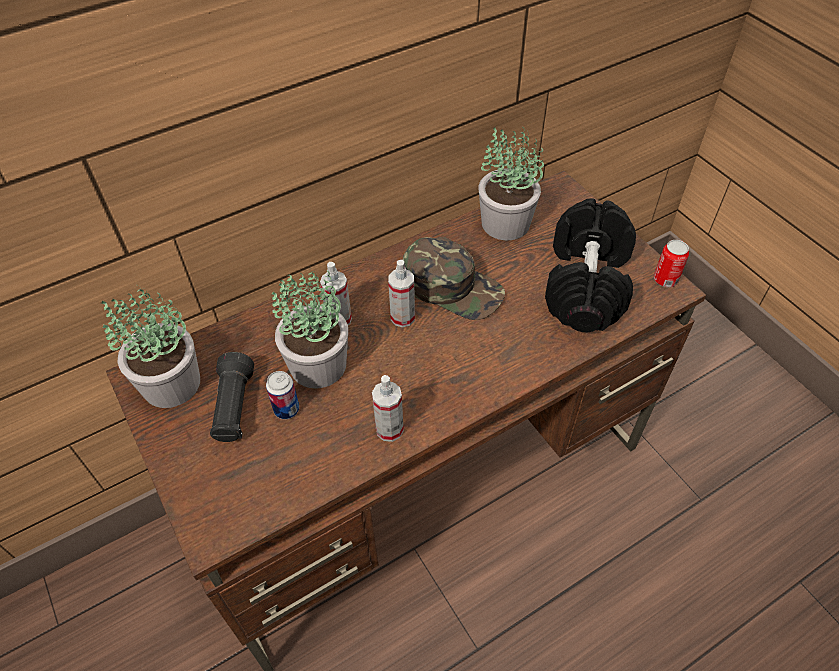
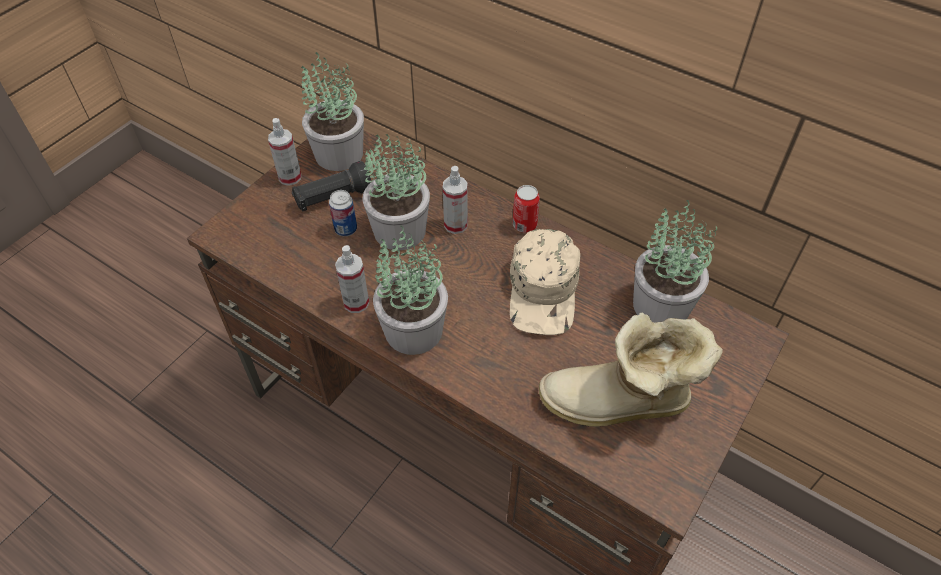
camera: 65 degrees right, 0 degrees up
spray bottle [388,260,415,327] -> spray bottle moved to [268,118,301,186]
green cap [403,237,505,320] -> beige cap [510,229,580,335]
black dumbbell [545,198,636,332] -> boot [539,313,723,427]
can [654,240,689,287] -> can moved to [513,185,540,233]
none -> potted plant [373,226,448,355]

